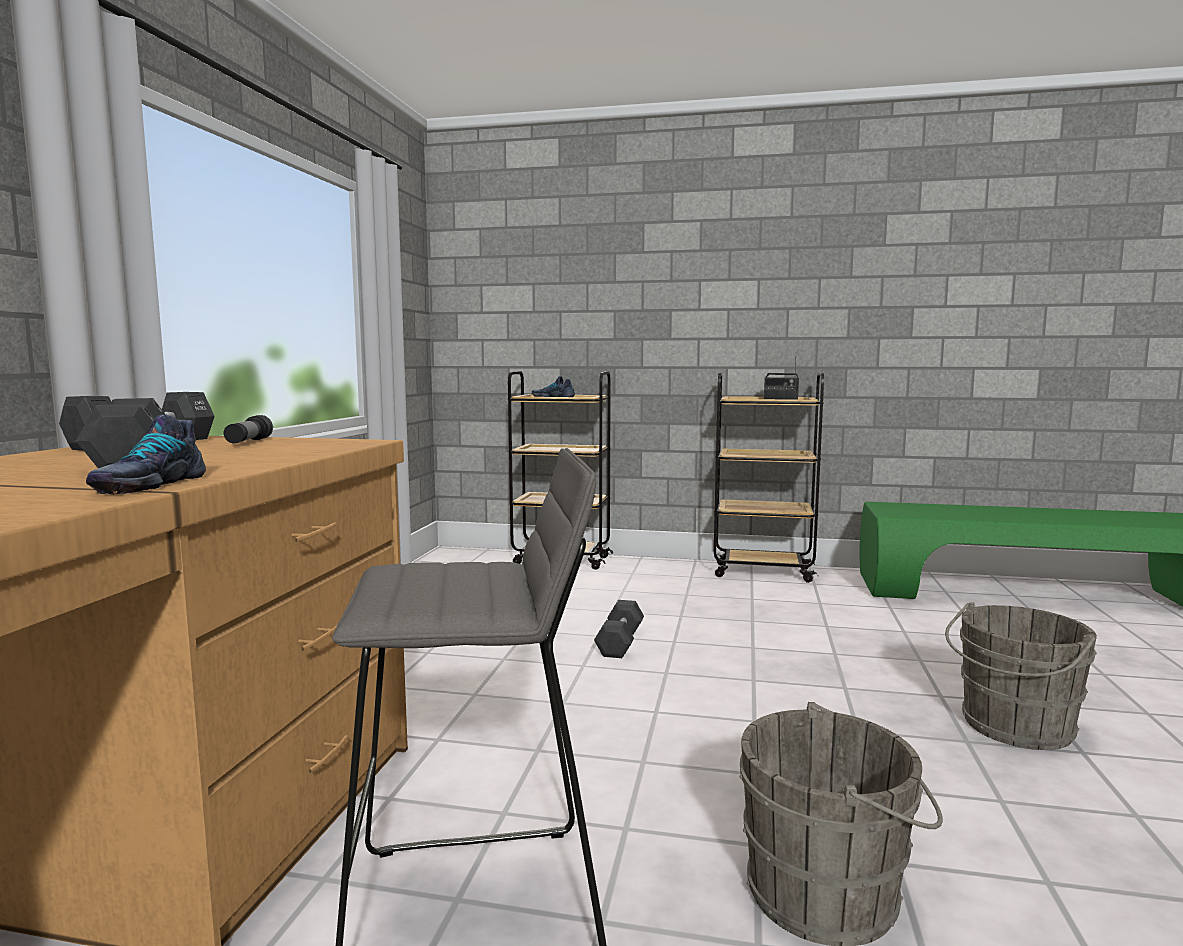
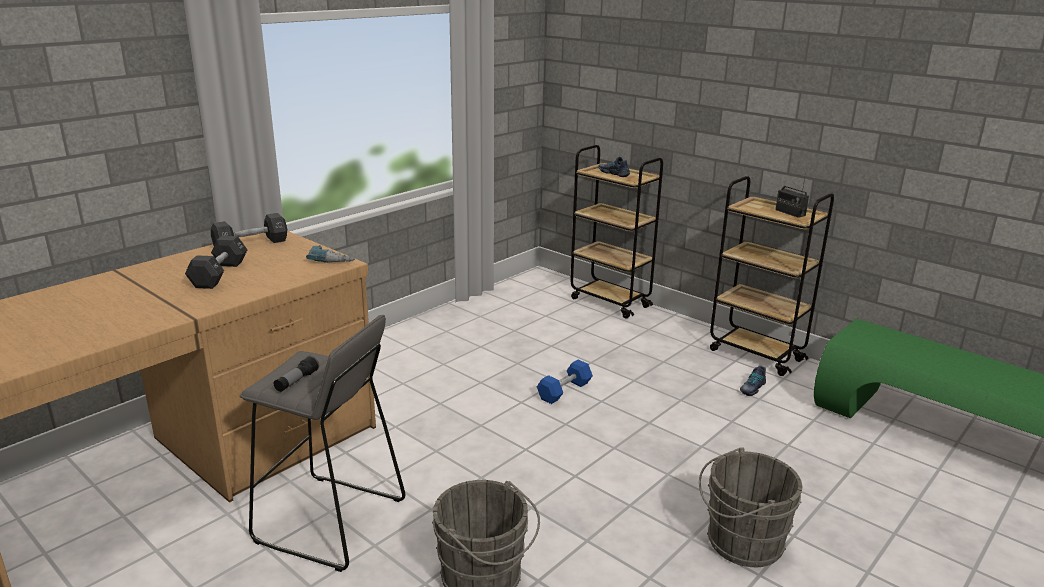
camera: 30 degrees right, 15 degrees up
shoe [86,414,206,494] -> shoe moved to [740,366,766,396]
flashlight [223,415,273,443] -> flashlight moved to [274,356,319,392]
black dumbbell [594,600,644,658] -> blue dumbbell [537,360,593,404]
none -> power drill [306,245,355,263]

